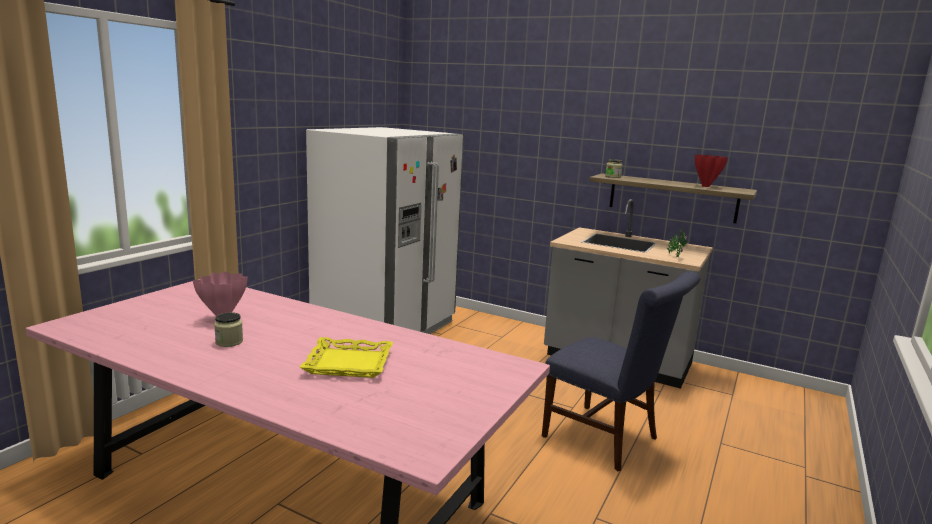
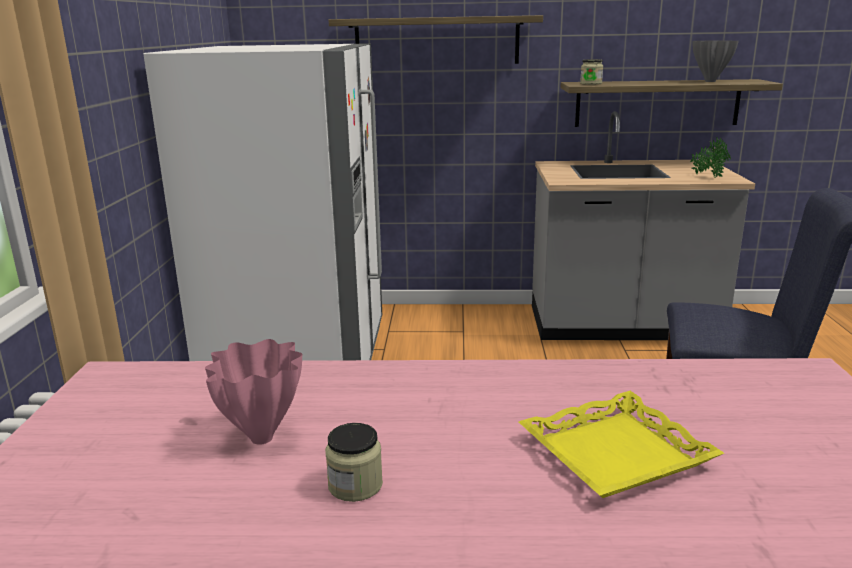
camera: 25 degrees left, 5 degrees up
red vase [695,154,728,187] -> grey vase [693,40,739,82]
none -> shelf [329,15,543,64]

